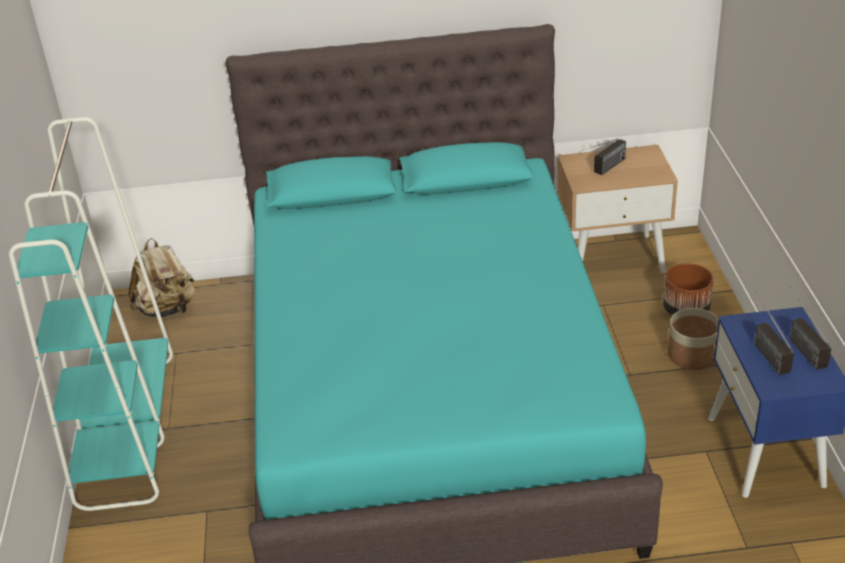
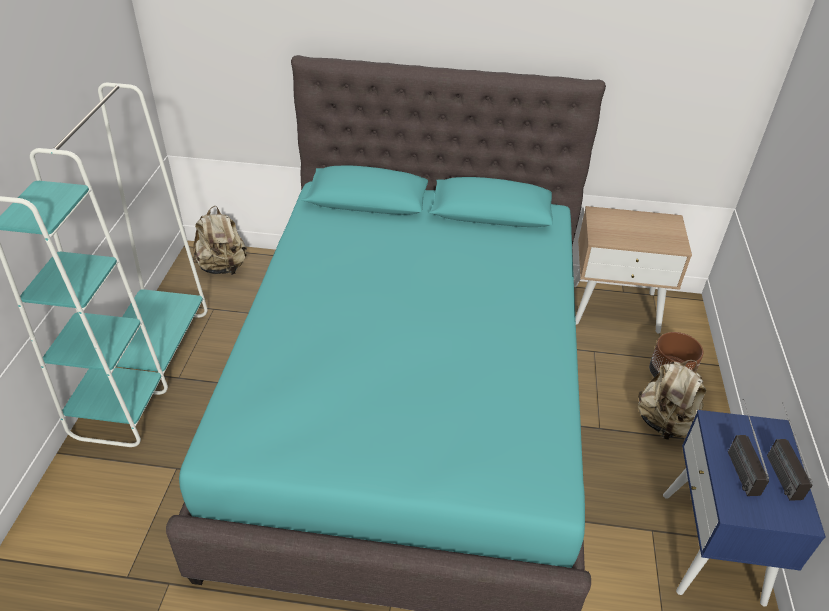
camera: 10 degrees right, 5 degrees up
radio [582,139,626,175] -> none
planter [668,308,719,370] -> beige backpack [638,360,706,440]

